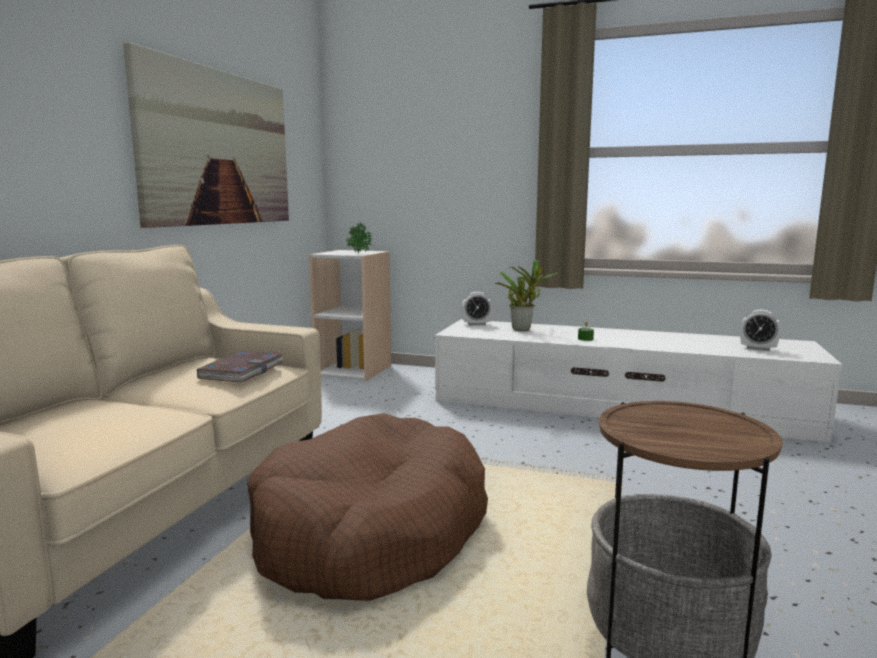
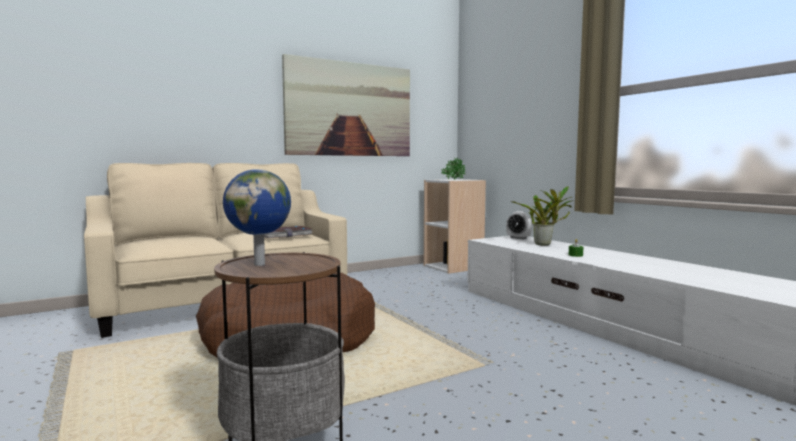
camera: 40 degrees right, 5 degrees down
alarm clock [740,310,781,351] -> none
none -> globe [223,169,291,266]

